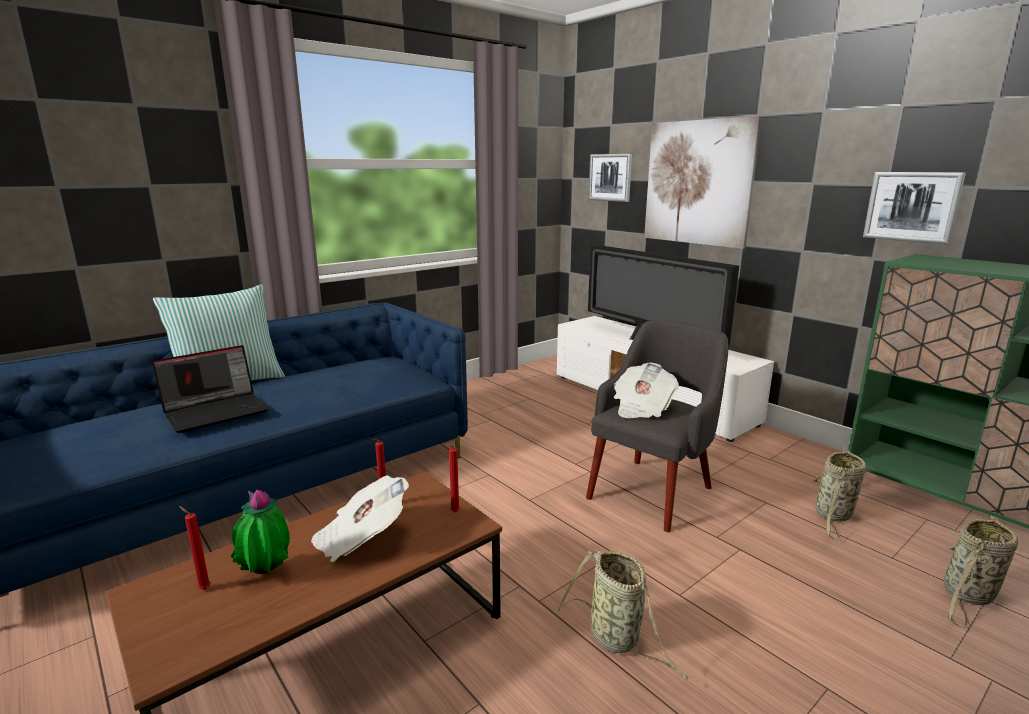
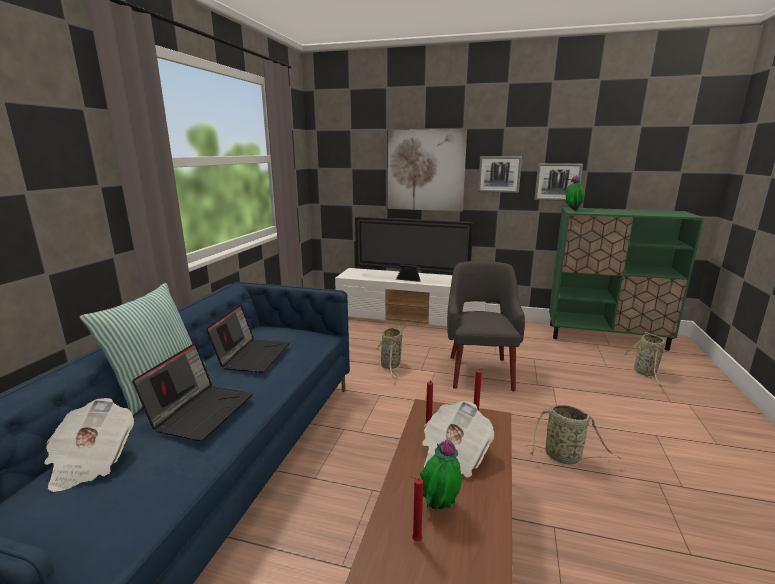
camera: 35 degrees left, 0 degrees up
picture [588,154,632,202] -> picture moved to [478,156,522,193]
newspaper [614,363,679,418] -> newspaper moved to [44,398,134,492]
basket [812,449,866,541] -> basket moved to [376,326,402,379]
none -> laptop [206,304,290,373]
none -> potted plant [566,175,584,210]

